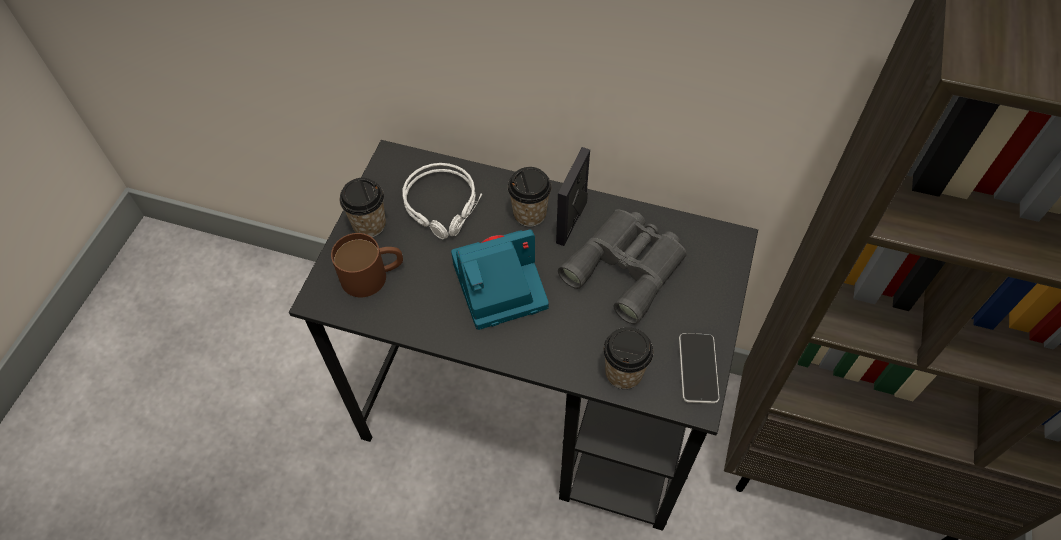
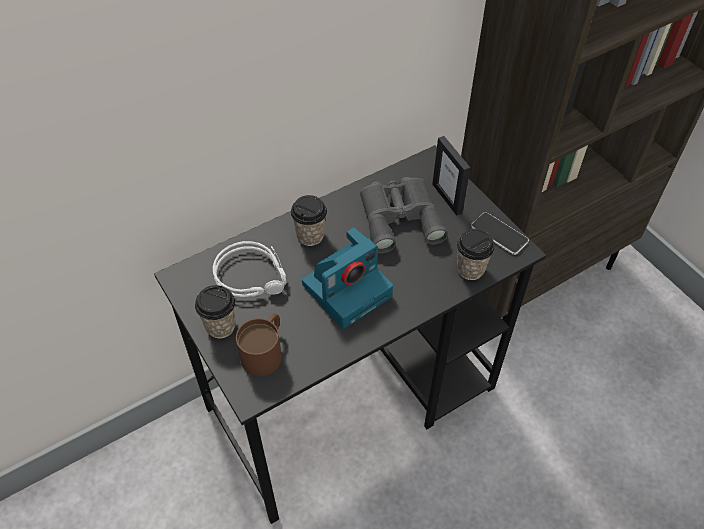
camera: 50 degrees left, 5 degrees down
camera [451,229,549,330] -> camera turned 150 degrees counterclockwise [302,227,393,329]
picture frame [556,147,590,246] -> picture frame moved to [432,136,470,216]

